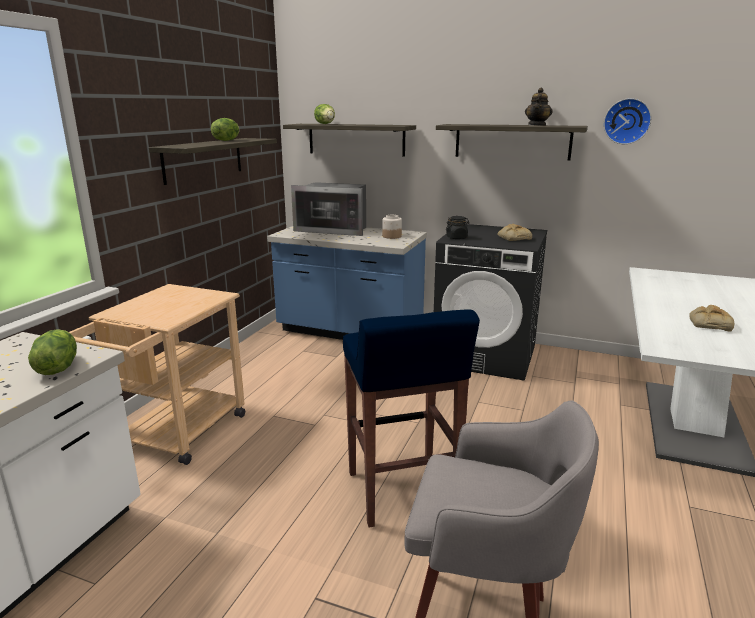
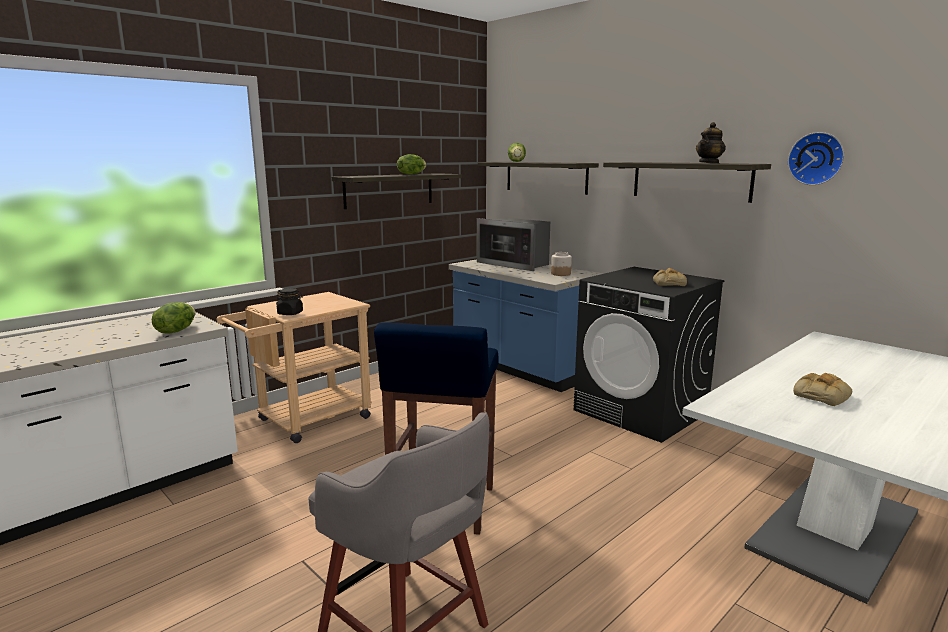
camera: 25 degrees right, 5 degrees down
black jar [446,216,469,239] -> black jar moved to [276,288,303,315]

